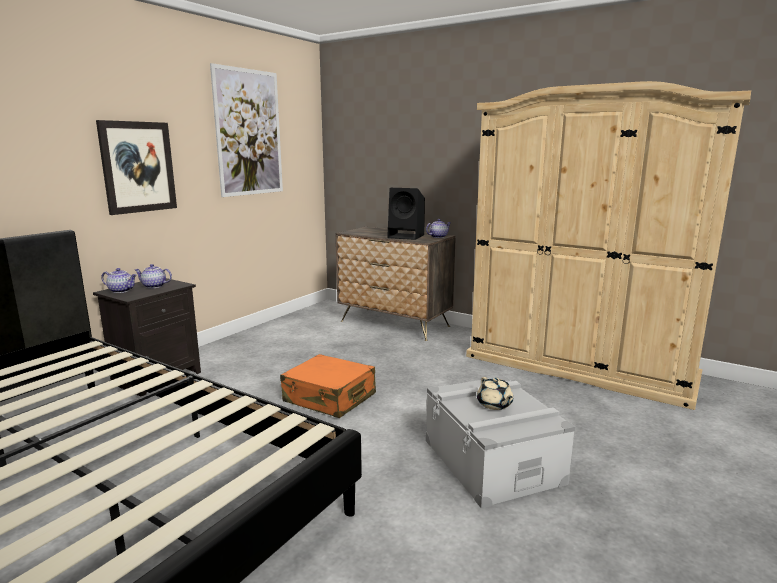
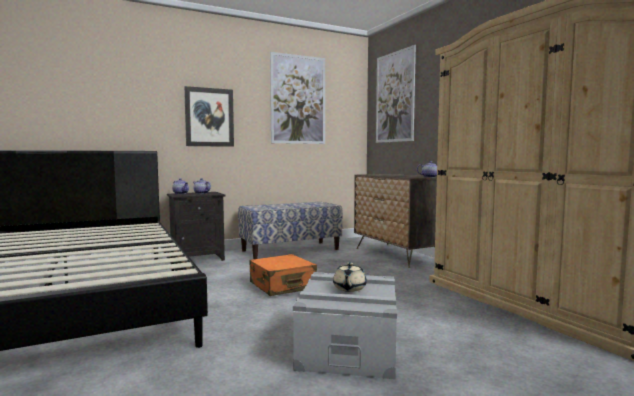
camera: 30 degrees right, 10 degrees down
black speaker [387,188,425,240] -> none
none -> bench [238,202,343,259]
none -> picture [376,45,416,143]

